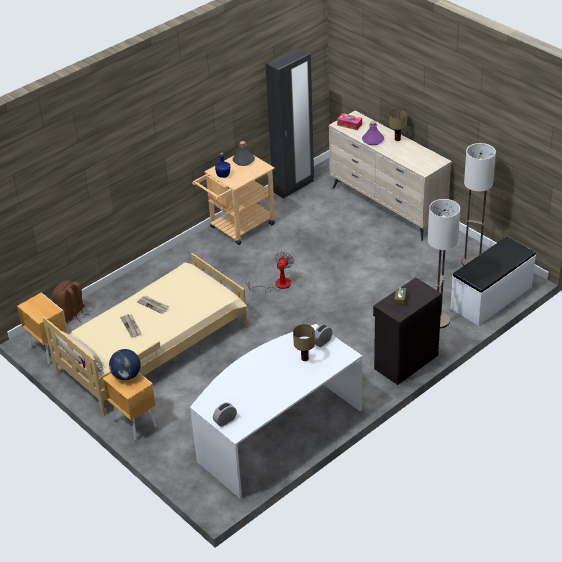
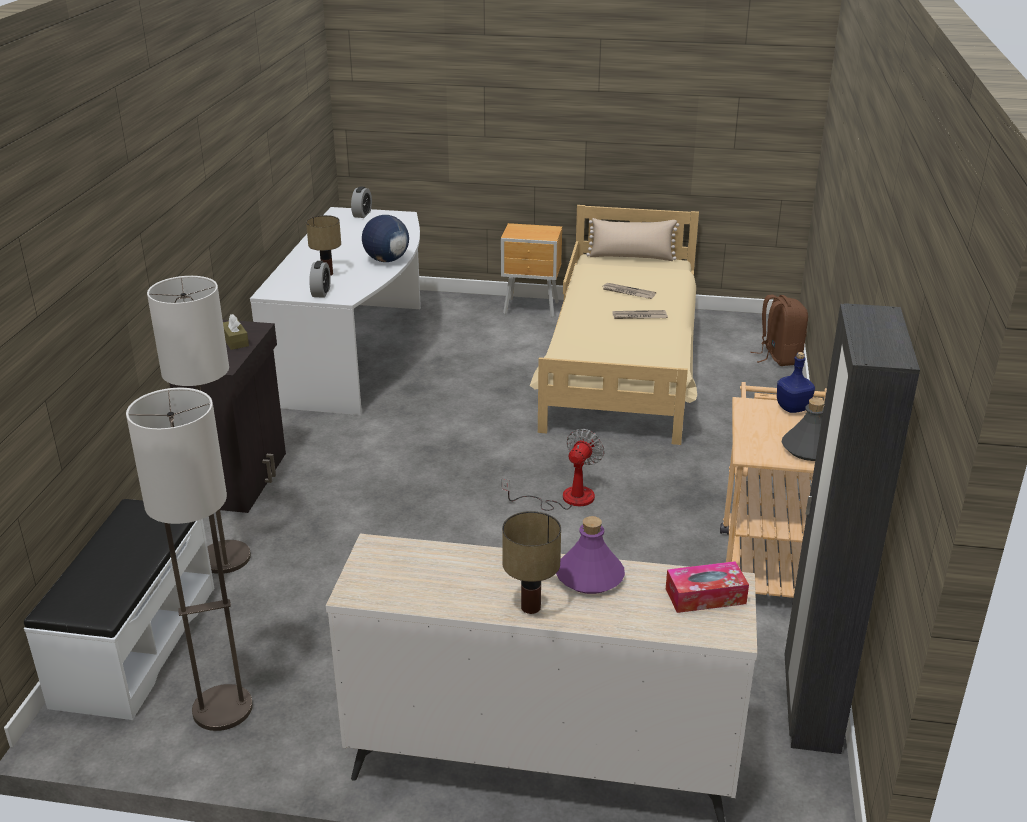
camera: 140 degrees right, 10 degrees down
brown nightstand [17,292,67,365] -> none
globe [109,349,141,381] -> globe moved to [362,215,409,262]
fan [245,251,294,293] -> fan turned 135 degrees counterclockwise [502,429,605,511]

